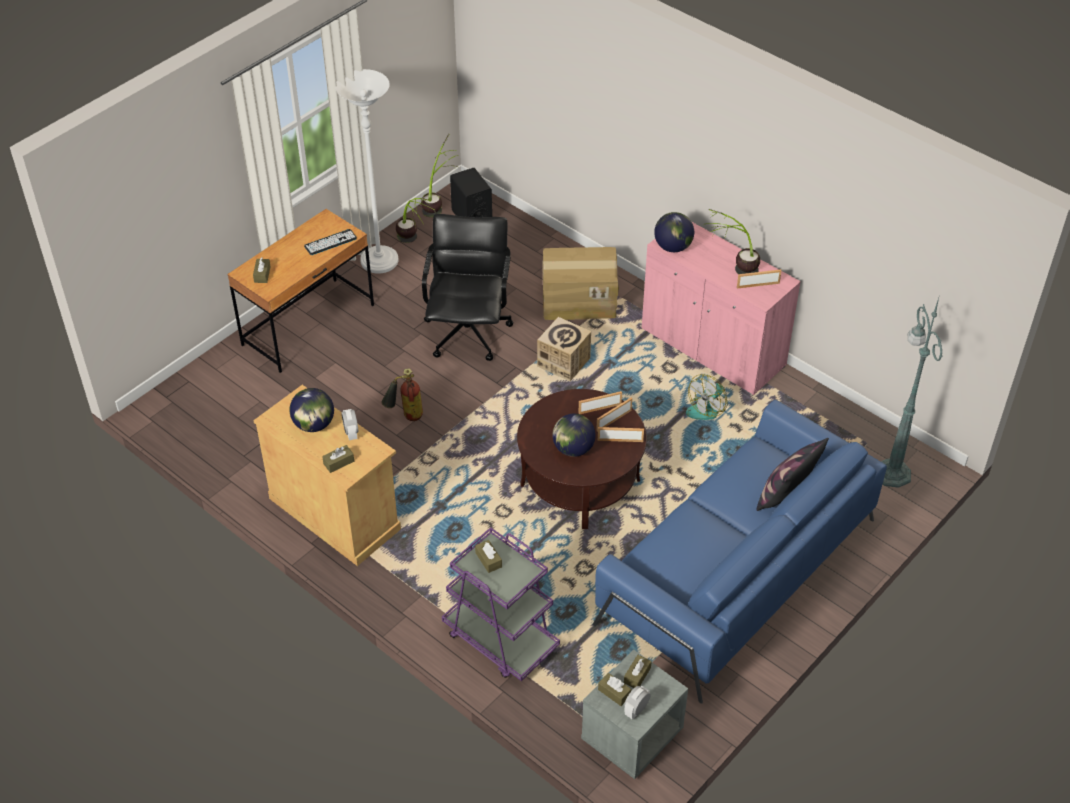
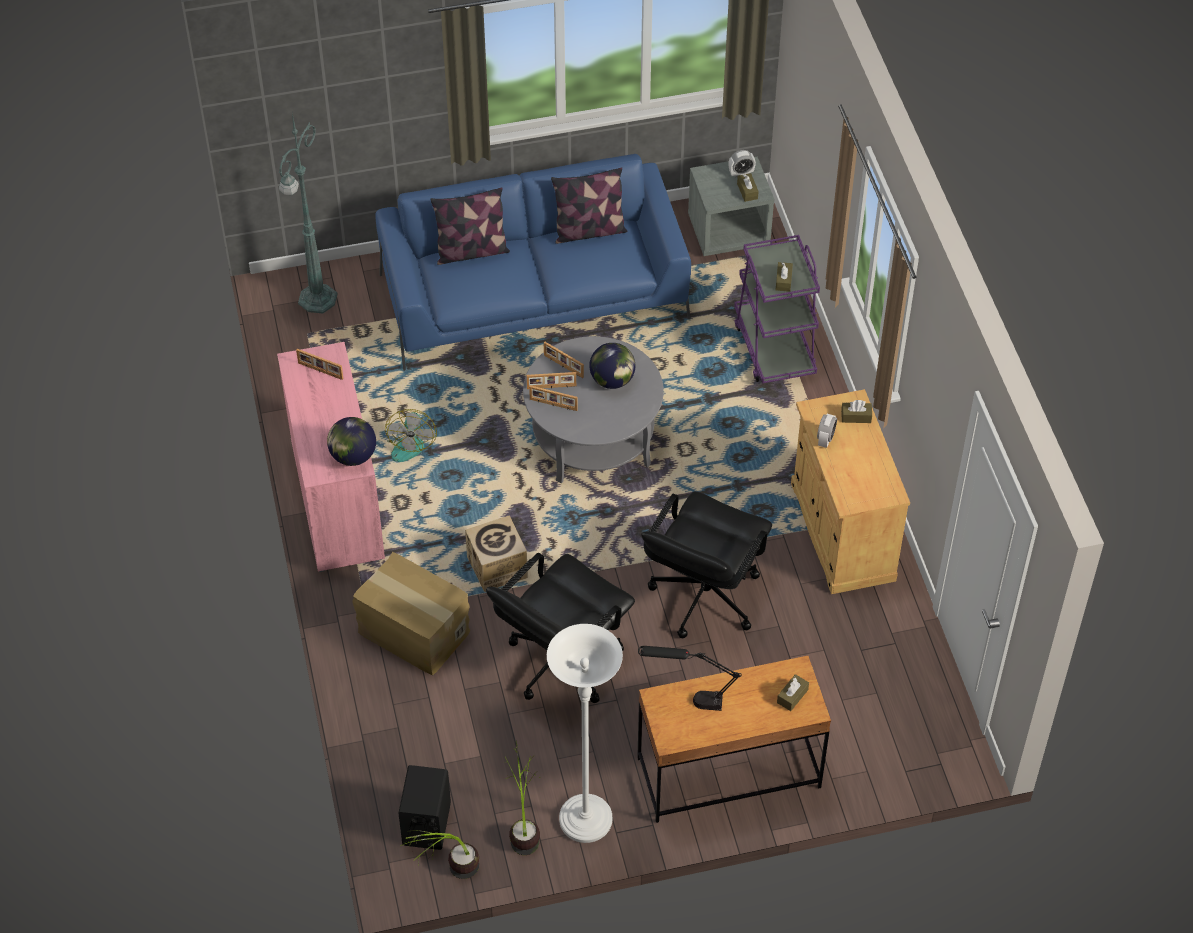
camera: 145 degrees left, 5 degrees up
globe [289,388,334,432] -> none
keyboard [304,229,357,255] -> black table lamp [638,646,742,711]
fire extinguisher [382,368,423,421] -> black office chair [641,491,772,638]
brown coffee table [517,389,647,529] -> grey coffee table [523,336,664,484]
brown tissue box [624,655,652,688] -> none
fan [686,374,728,420] -> fan turned 105 degrees clockwise [385,409,437,462]
potted plant [707,209,760,274] -> none
none -> pillow [551,167,627,244]

